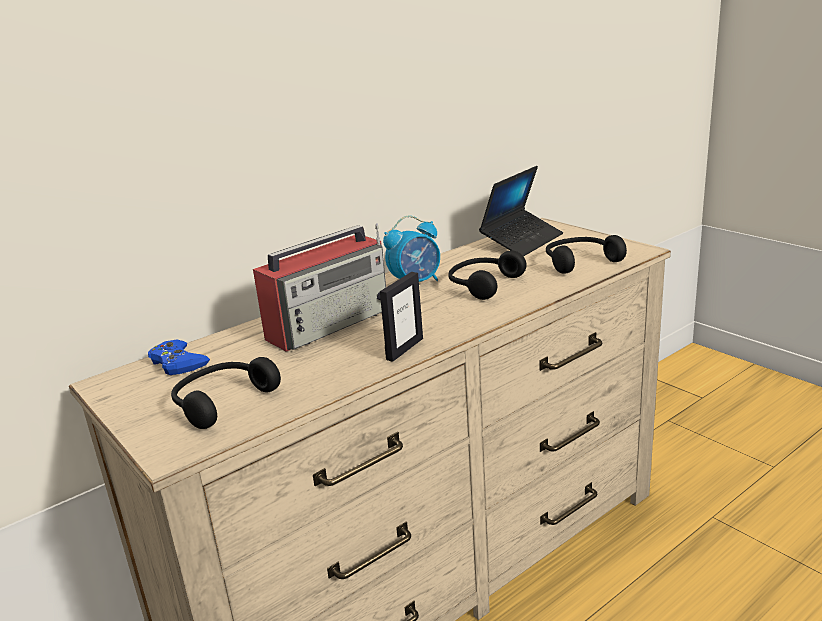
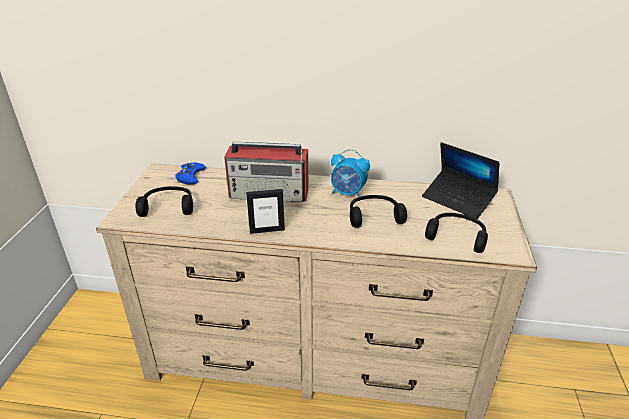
camera: 45 degrees right, 10 degrees up
laptop [479,166,563,257] -> laptop turned 45 degrees clockwise [422,142,499,219]

